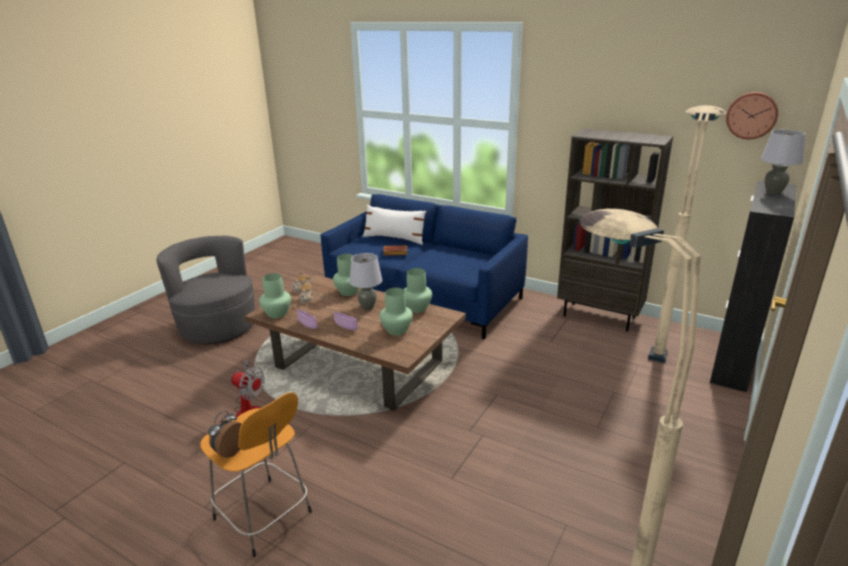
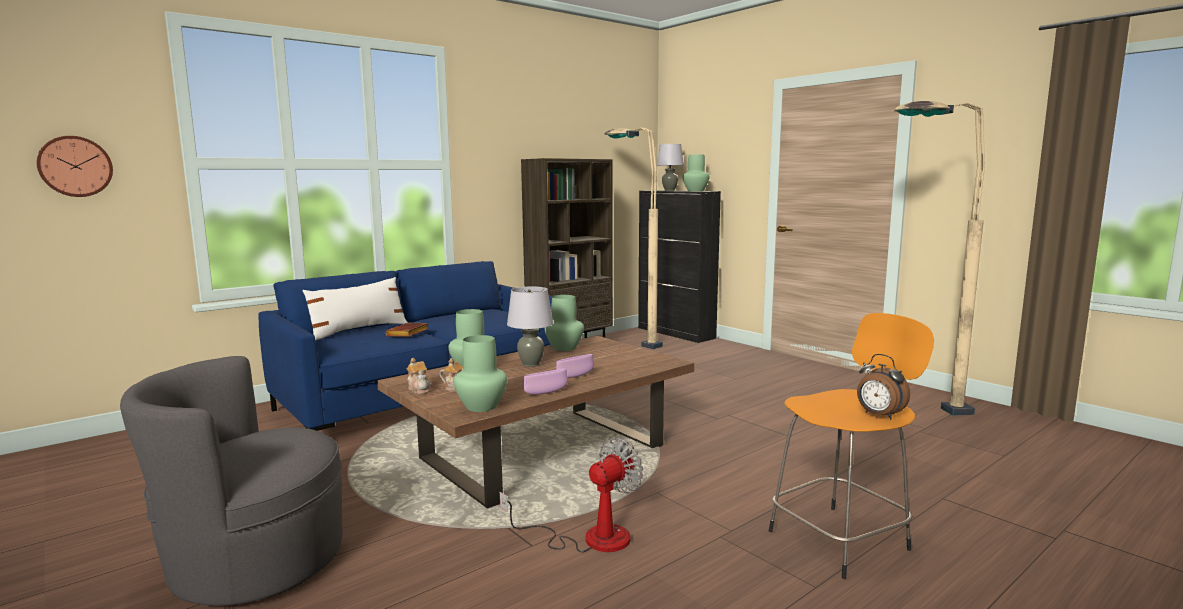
camera: 70 degrees left, 15 degrees down
green vase [380,288,413,336] -> green vase moved to [683,155,710,191]
wall clock [726,92,778,139] -> wall clock moved to [36,136,113,197]

